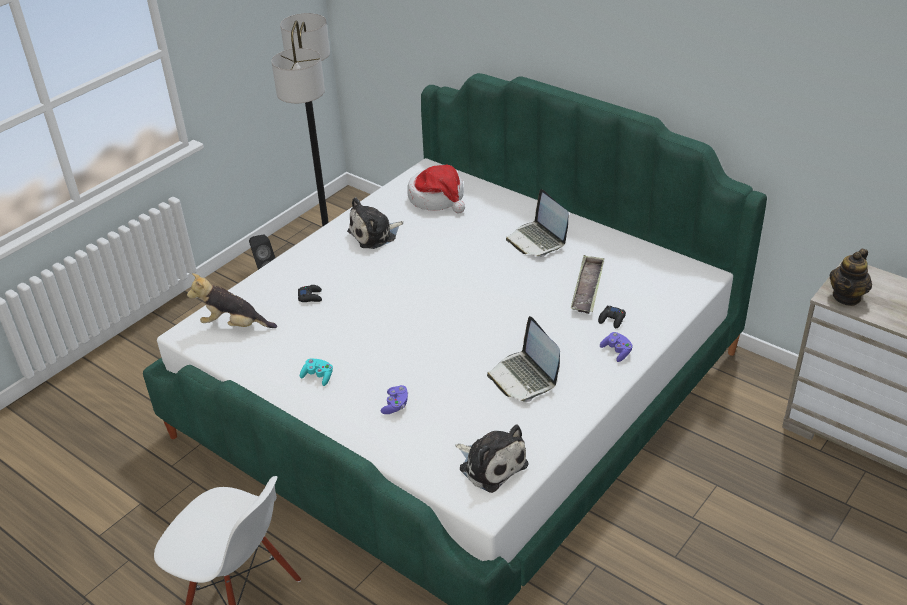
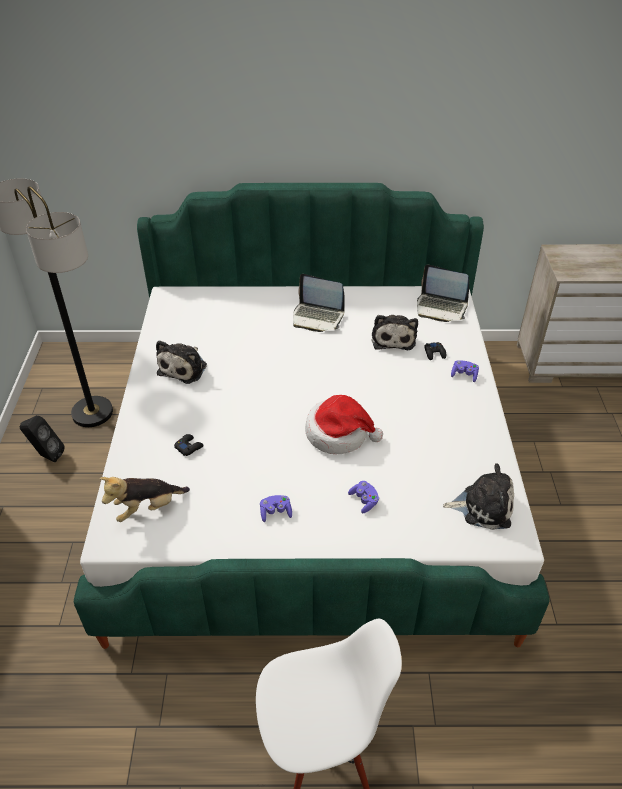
camera: 40 degrees left, 5 degrees up
turquoise game controller [300,358,333,386] -> purple game controller [260,495,292,522]
hat [407,164,465,214] -> hat moved to [305,395,383,454]
laptop [487,316,560,402] -> laptop moved to [417,264,469,322]
tray [571,256,605,314] -> plush toy [372,315,418,350]
teapot [830,248,872,306] -> none

